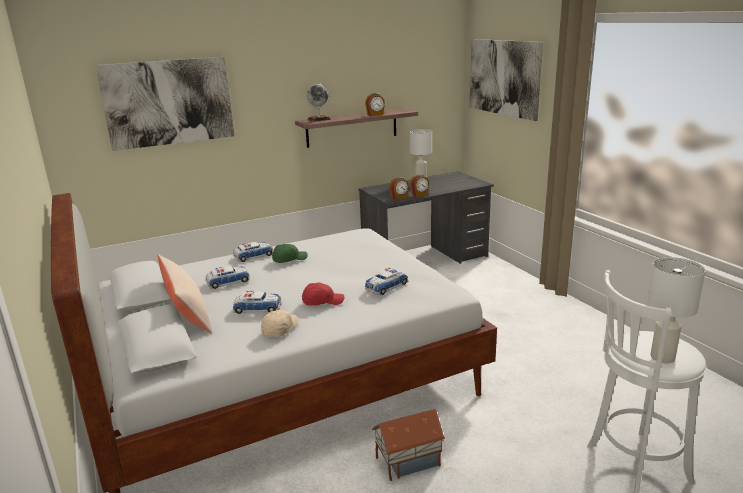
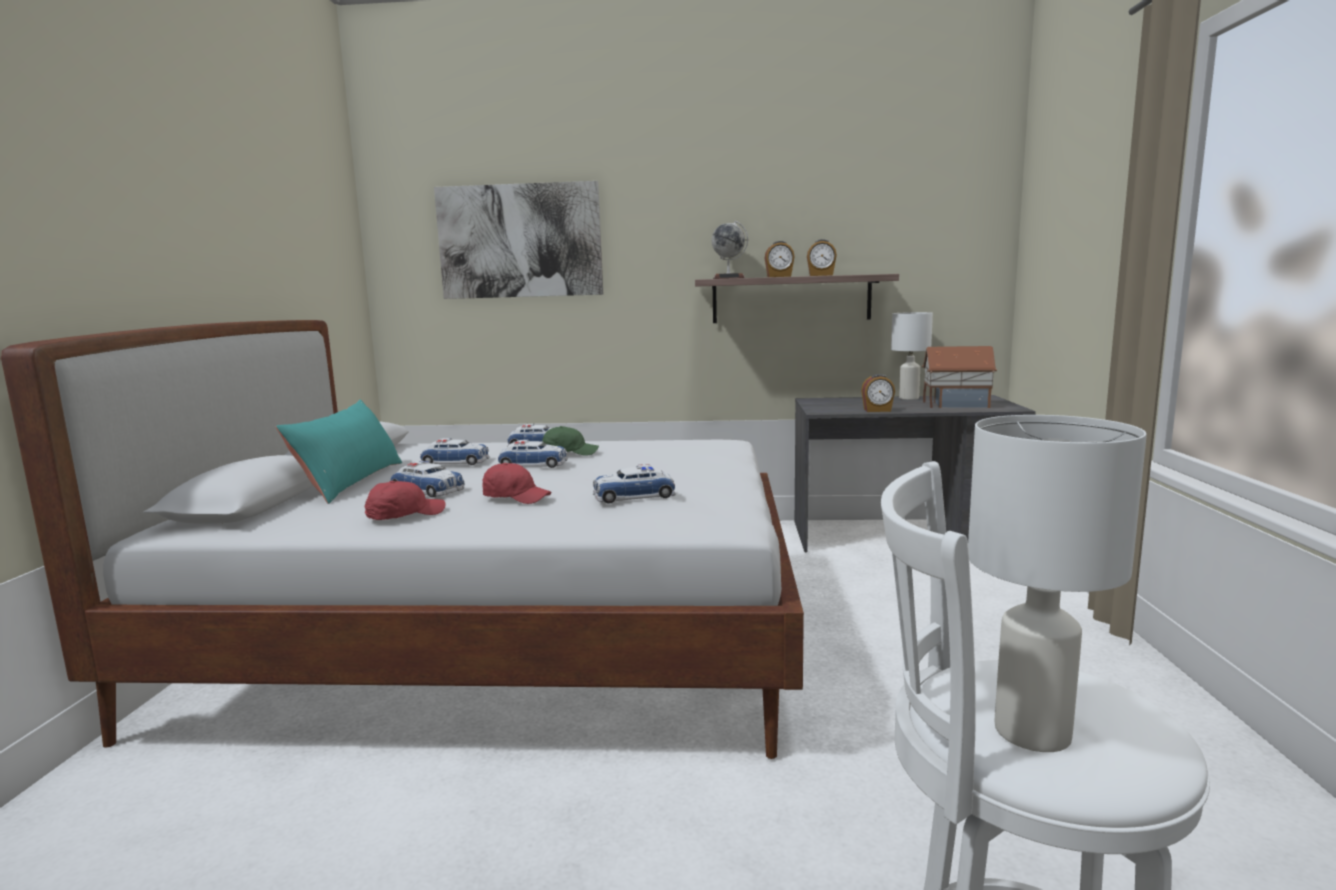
camera: 30 degrees right, 10 degrees down
beige pillow [158,254,212,333] -> turquoise pillow [276,399,402,504]
beige cap [261,310,299,337] -> red cap [365,481,446,520]
toy house [372,409,445,481] -> toy house moved to [922,346,997,408]
alarm clock [389,177,409,200] -> alarm clock moved to [764,241,795,277]
picture [469,39,543,121] -> none
none -> toy car [498,440,567,468]

